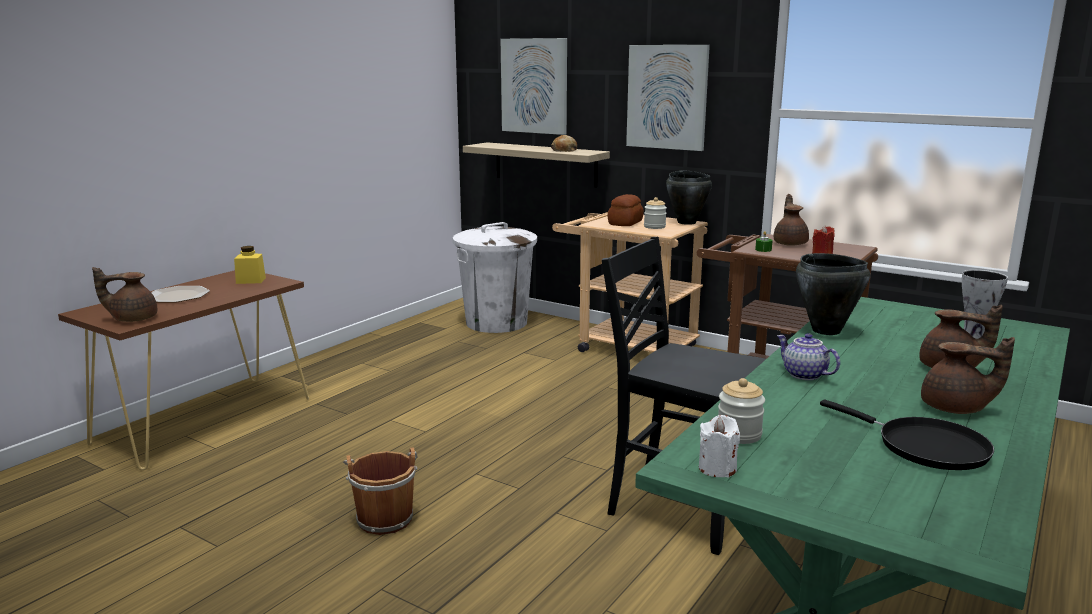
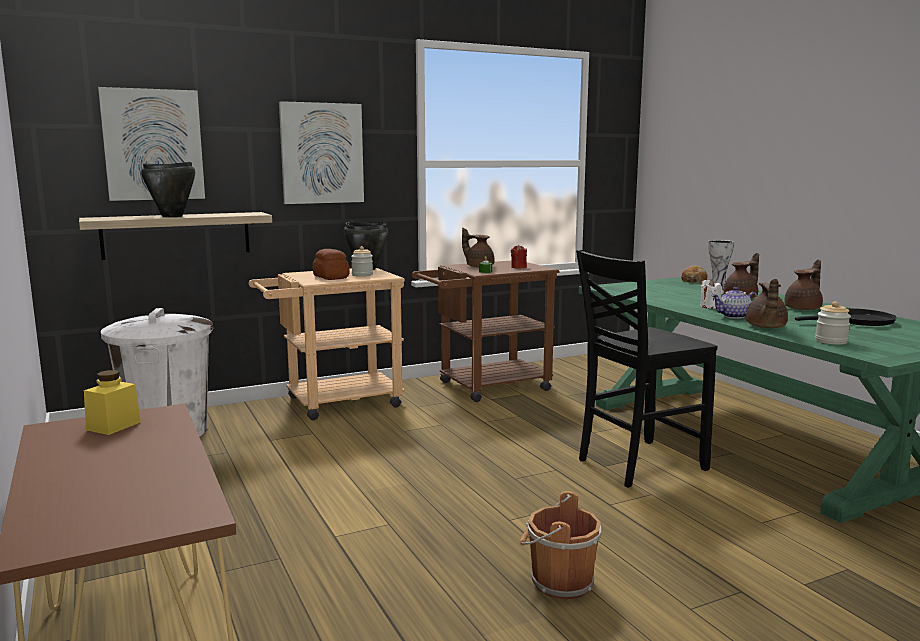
camera: 60 degrees left, 5 degrees down
brown teapot [92,267,157,322] -> brown teapot moved to [746,279,788,328]
plate [151,286,210,303] -> none
bread [551,135,577,152] -> bread moved to [681,266,708,283]
white candle [699,415,740,478] -> white candle moved to [700,279,722,309]
black cooking pot [796,253,870,335] -> black cooking pot moved to [141,162,195,217]

